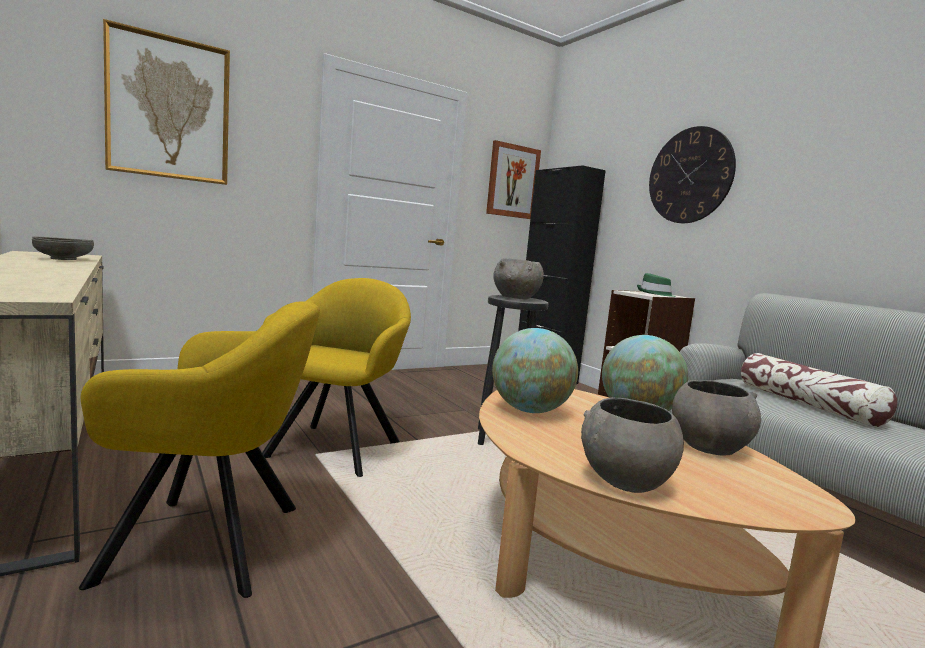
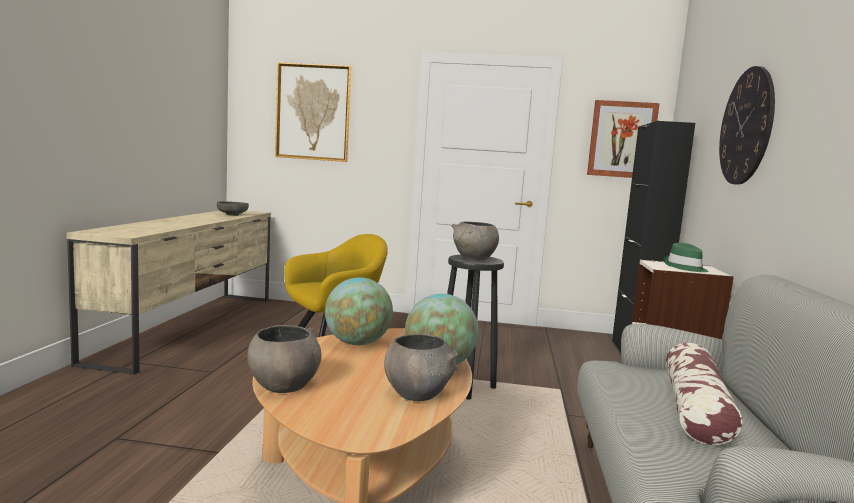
camera: 40 degrees right, 0 degrees up
yellow armchair [79,301,320,598] -> none

